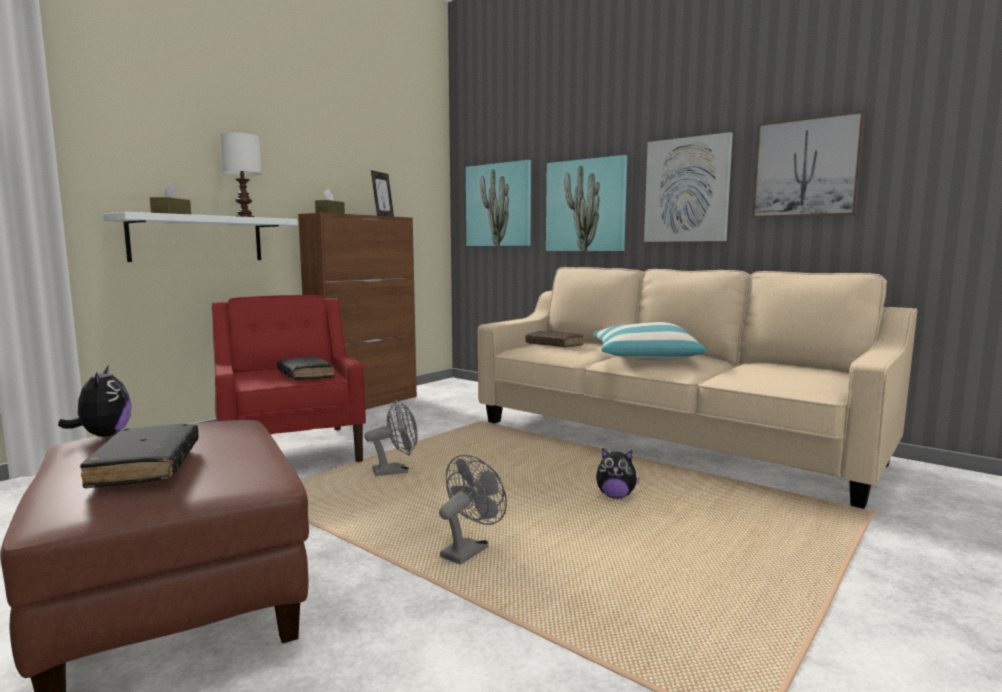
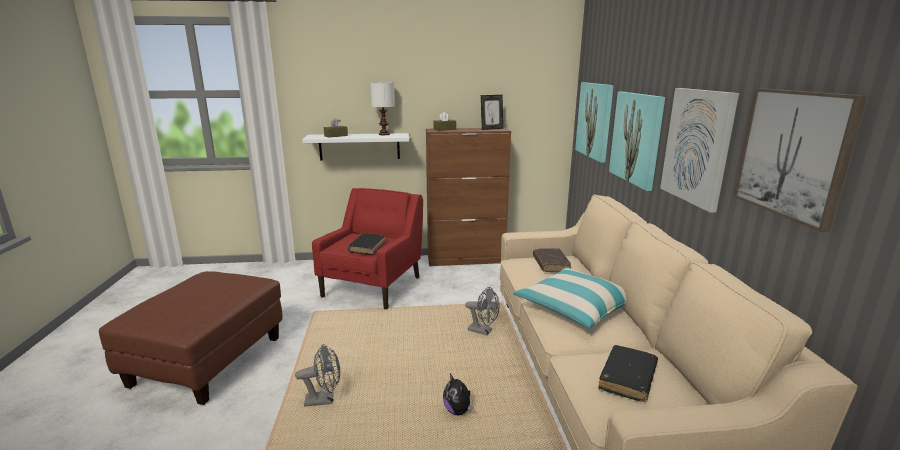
camera: 45 degrees right, 10 degrees up
plush toy [58,365,131,437] -> none
black book [80,424,198,488] -> black book moved to [598,345,658,402]
grey fan [364,400,418,476] -> grey fan moved to [465,287,500,335]

